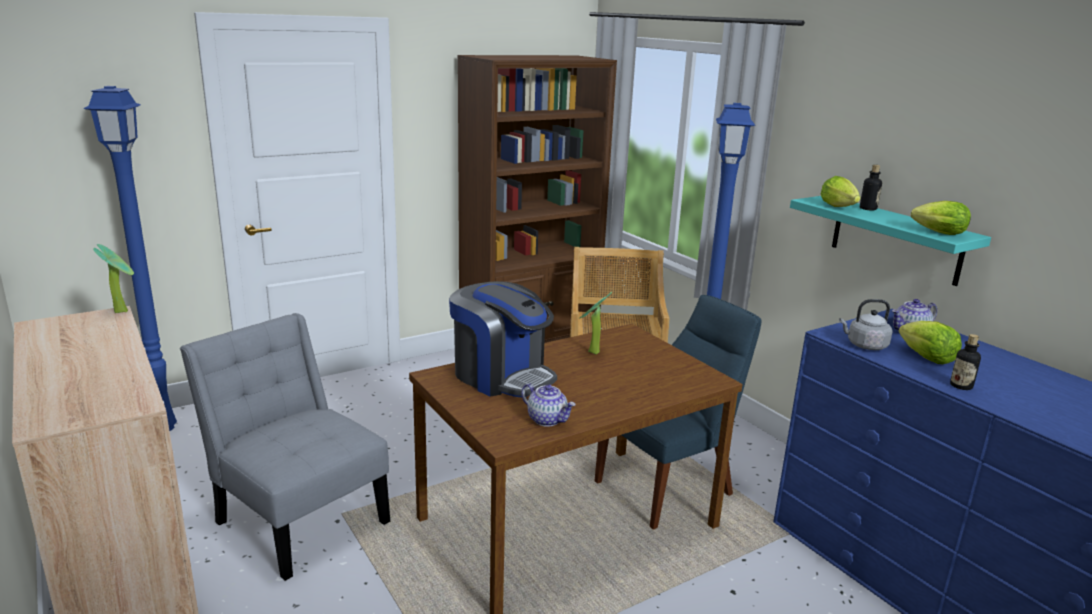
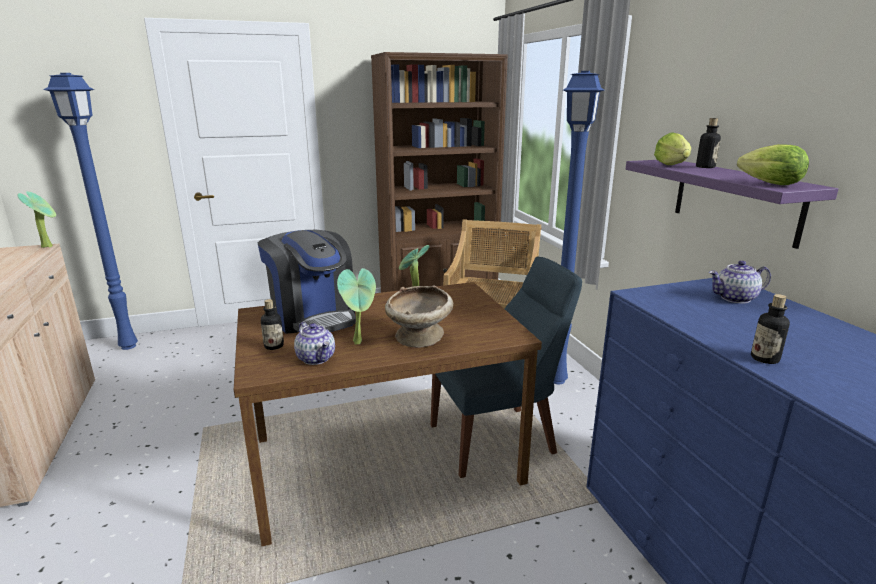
camera: 15 degrees right, 0 degrees up
grey chair [180,313,390,581] -> none
turquoise shelf [790,196,991,286] -> purple shelf [626,160,838,249]
grey kettle [839,299,893,350] -> none
lettuce [898,321,962,364] -> none
none -> bottle [261,299,284,350]
none -> potted plant [337,268,376,345]
none -> beige bowl [385,285,453,348]

